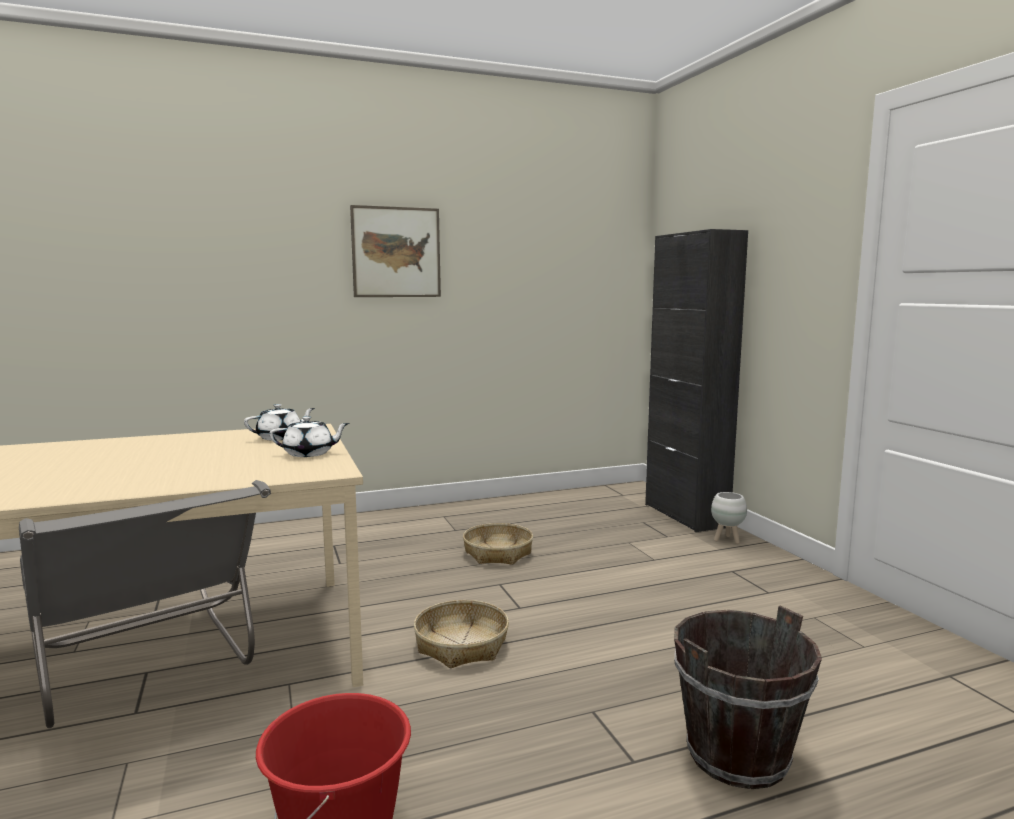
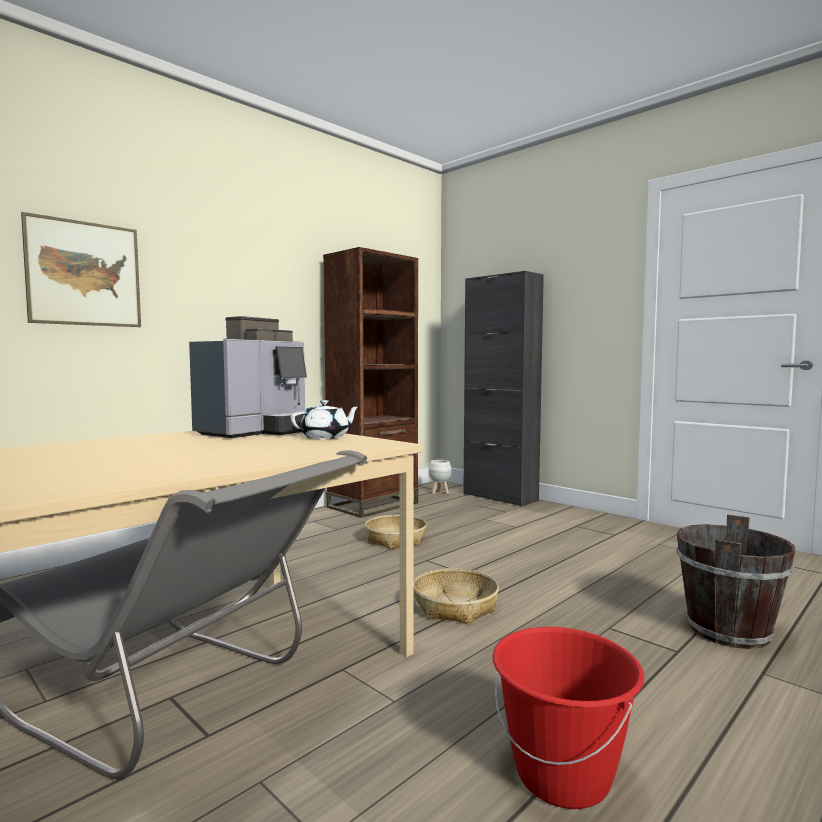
camera: 25 degrees left, 5 degrees down
white teapot [244,404,315,441] -> coffee machine [189,316,307,438]
picture [350,205,441,297] -> picture moved to [21,212,141,327]
white planter [711,492,747,544] -> white planter moved to [428,460,452,494]
none -> brown bookcase [323,247,418,518]

